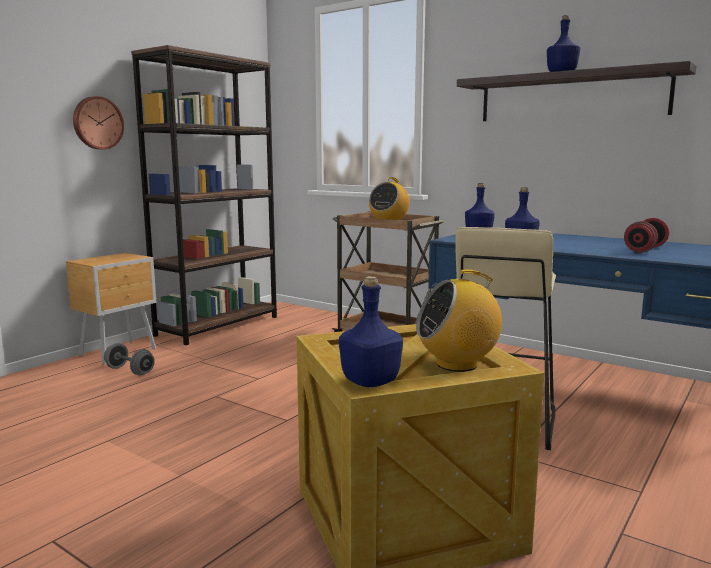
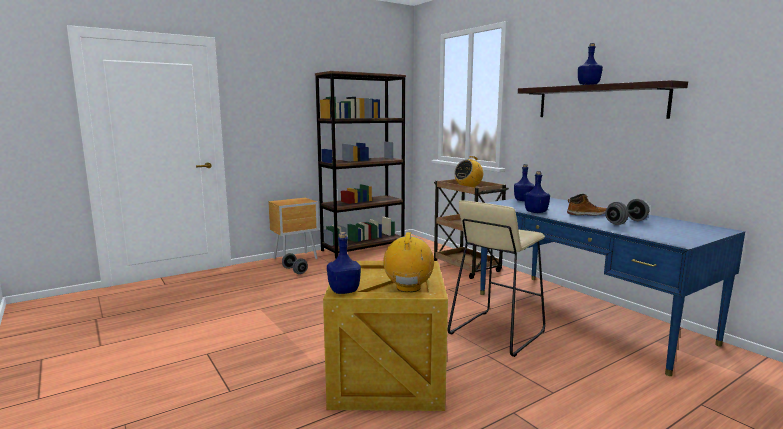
camera: 20 degrees right, 0 degrees up
wall clock [73,96,124,150] -> none
radio [416,269,502,372] -> radio turned 90 degrees clockwise [383,232,434,292]
red dumbbell [624,218,669,253] -> grey dumbbell [605,199,649,225]
none -> boot [567,194,607,216]

